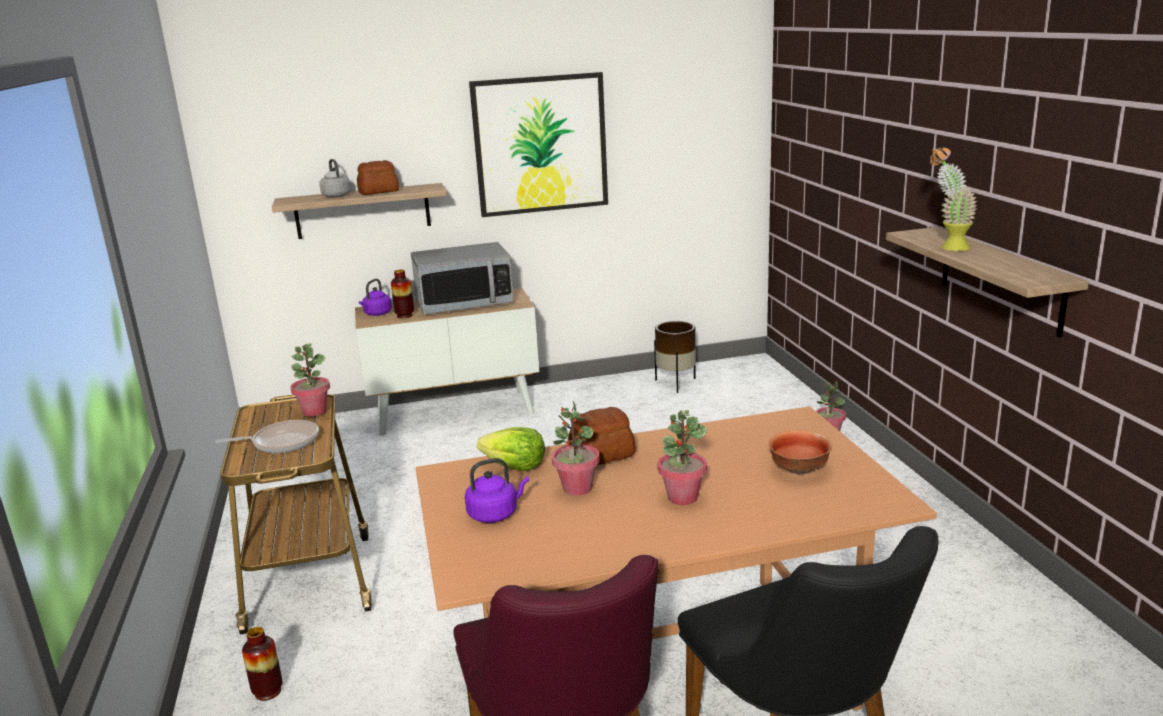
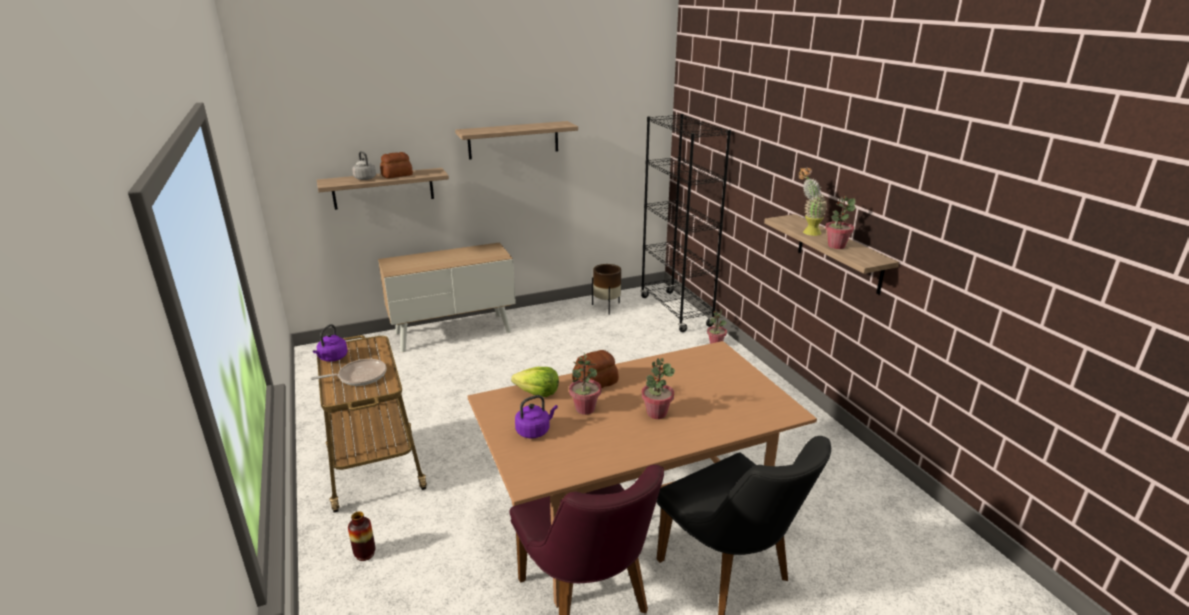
camera: 10 degrees left, 5 degrees up
potted plant [290,343,330,417] -> potted plant moved to [825,196,856,249]
purple kettle [359,279,392,316] -> purple kettle moved to [313,324,348,362]
vase [391,270,414,318] -> none
microwave [411,242,514,314] -> none
picture [469,72,608,217] -> shelf [455,121,578,160]
bowl [769,430,832,475] -> none
none -> black bookcase [641,114,731,332]

